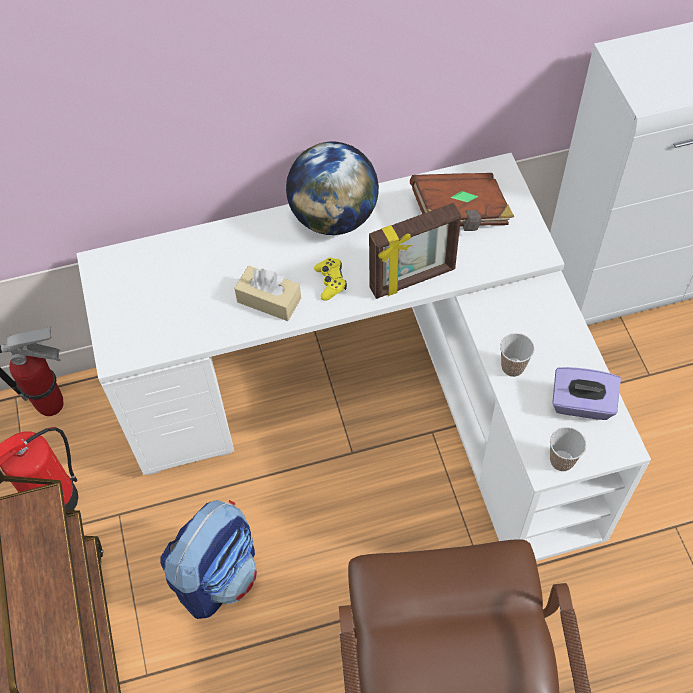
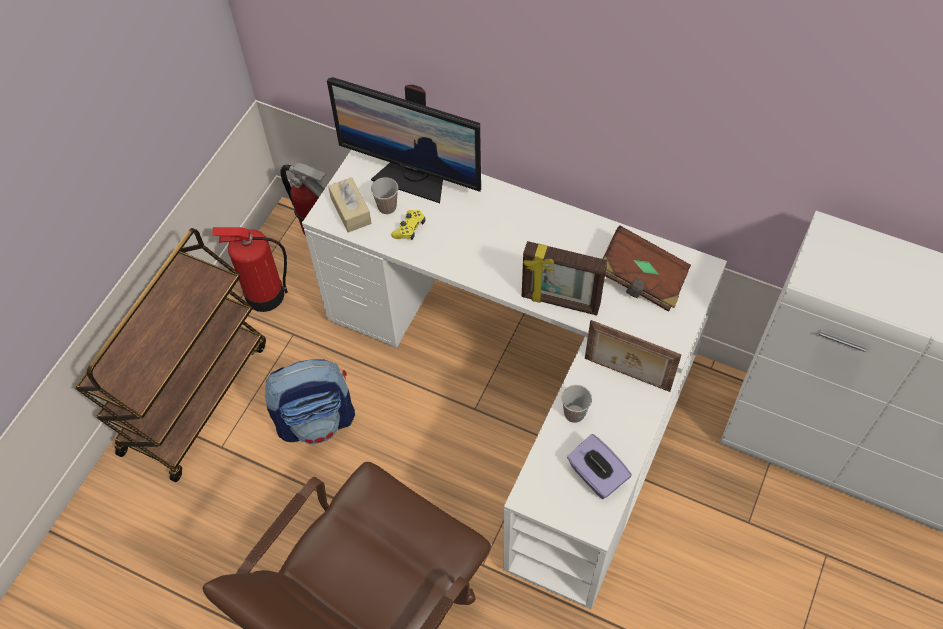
camera: 40 degrees right, 0 degrees up
beige tissue box [234,266,301,321] -> beige tissue box moved to [328,177,372,233]
globe [286,141,379,235] -> none
yellow game controller [314,257,347,301] -> yellow game controller moved to [391,210,425,240]
cup [550,427,587,471] -> cup moved to [371,177,398,214]
none -> monitor [327,77,481,203]
none -> picture frame [585,320,682,392]

